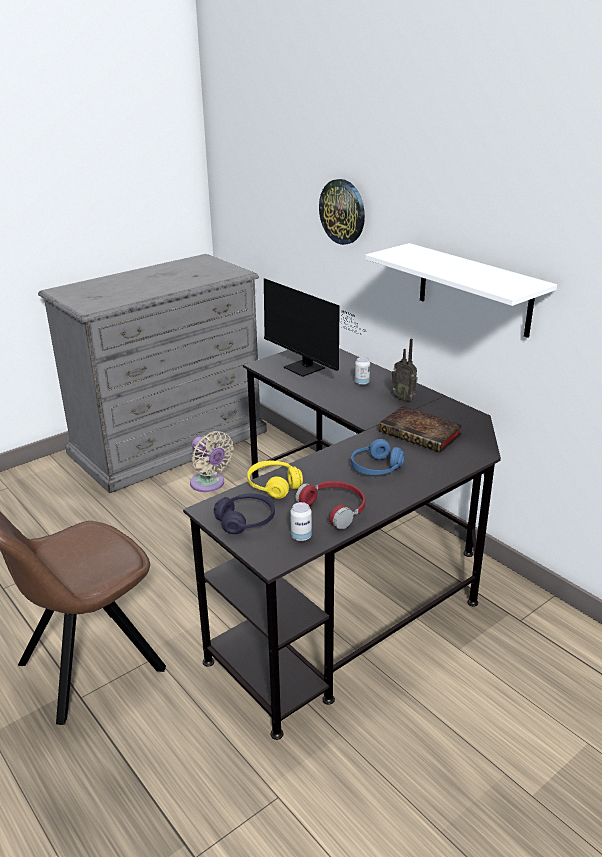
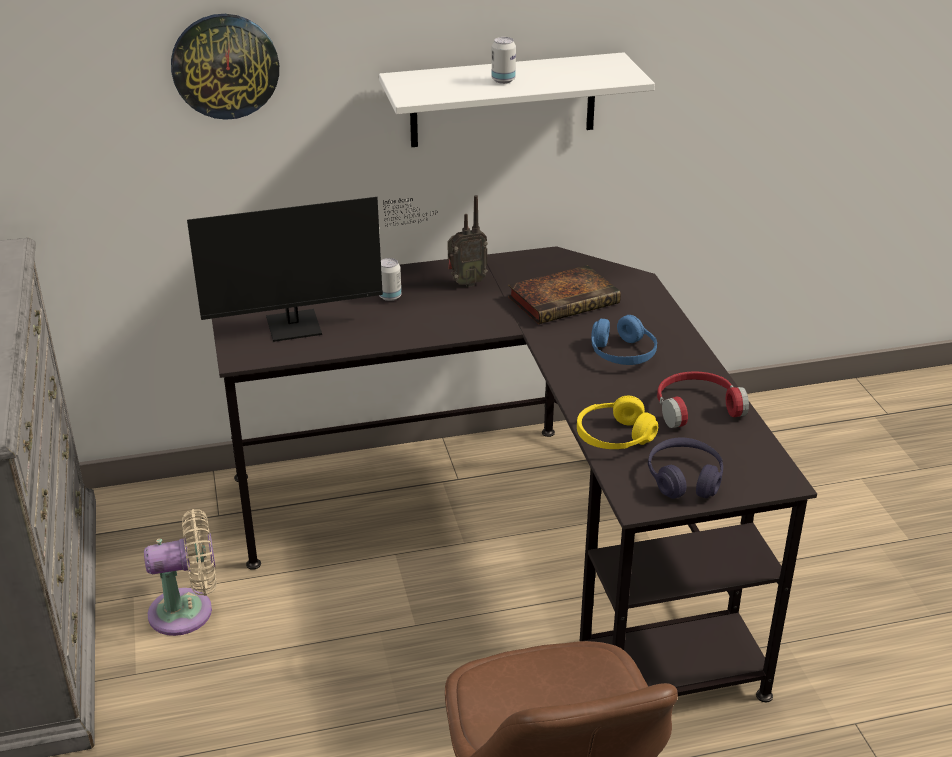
camera: 65 degrees left, 5 degrees up
can [290,502,312,541] -> can moved to [492,37,516,84]

